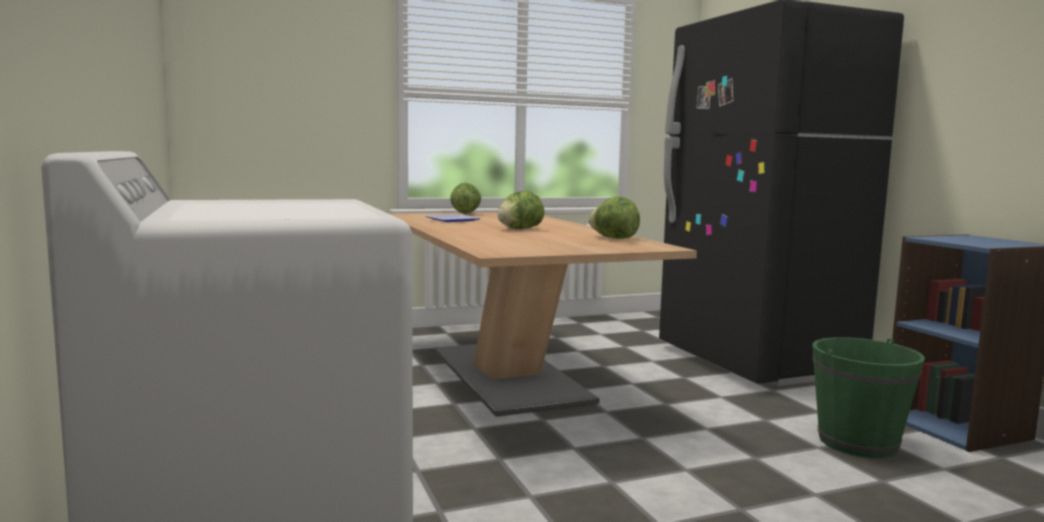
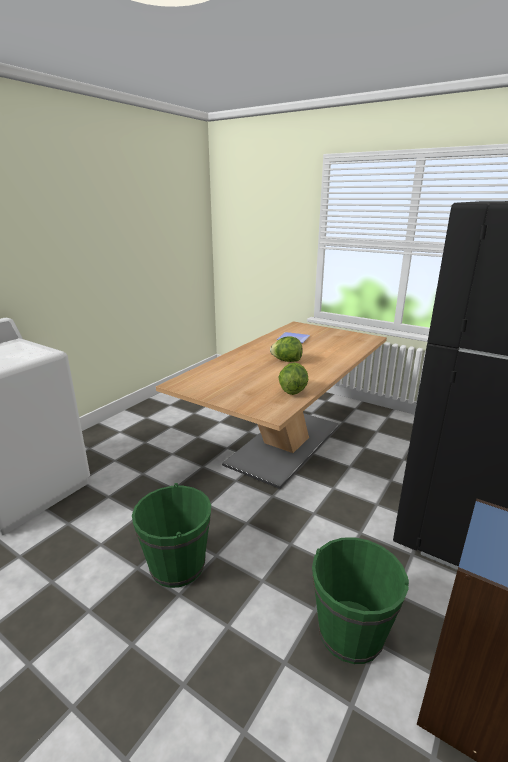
camera: 55 degrees right, 15 degrees up
lettuce [450,182,481,214] -> none
none -> green bucket [132,483,211,588]

